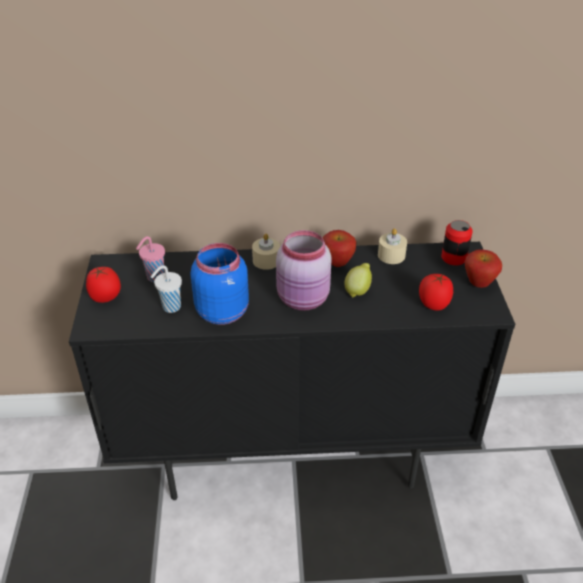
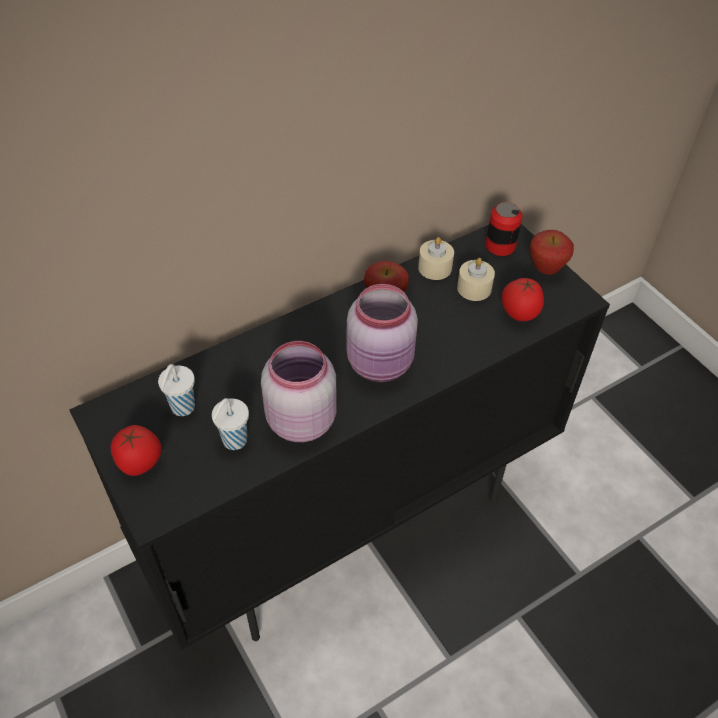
camera: 30 degrees left, 10 degrees up
pink cup [136,236,165,282] -> white cup [158,364,195,416]
blue jar [190,243,249,325] -> pink jar [261,341,337,442]
beige candle [252,234,280,270] -> beige candle moved to [457,258,495,301]
lemon [344,263,372,298] -> none

